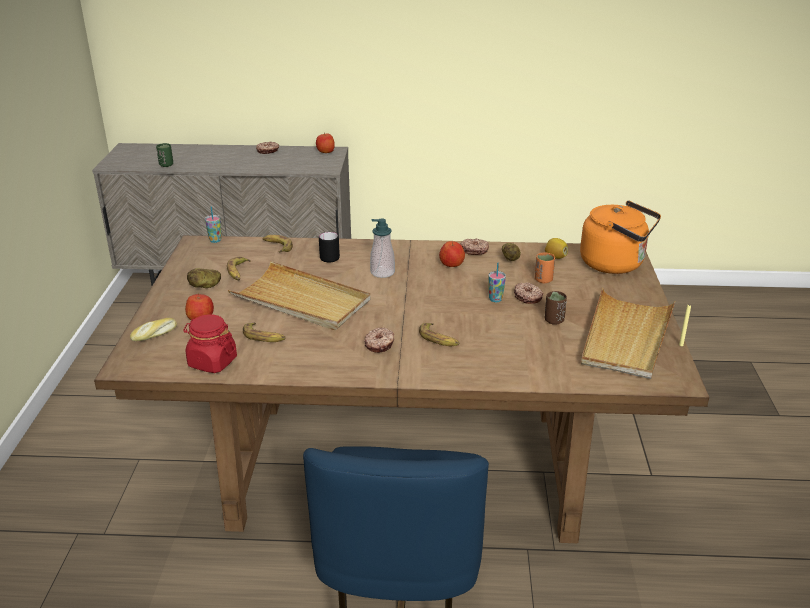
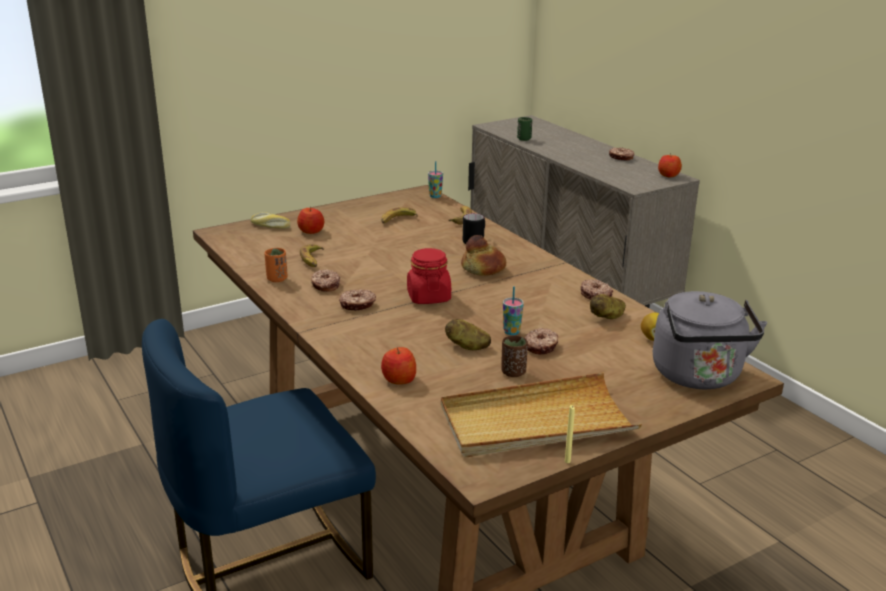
camera: 55 degrees right, 5 degrees down
red jar [184,314,237,373] -> red jar moved to [407,248,451,304]
potato [187,268,221,288] -> potato moved to [445,319,491,350]
beige tray [228,261,371,330] -> none
soap dispenser [370,218,395,278] -> bread [461,235,506,276]
banana [419,323,459,346] -> none
apple [439,241,465,267] -> apple moved to [381,347,416,385]
orange cup [535,252,555,283] -> orange cup moved to [264,248,288,282]
orange kettle [580,200,661,274] -> grey kettle [653,291,767,389]
none -> donut [311,269,340,292]

